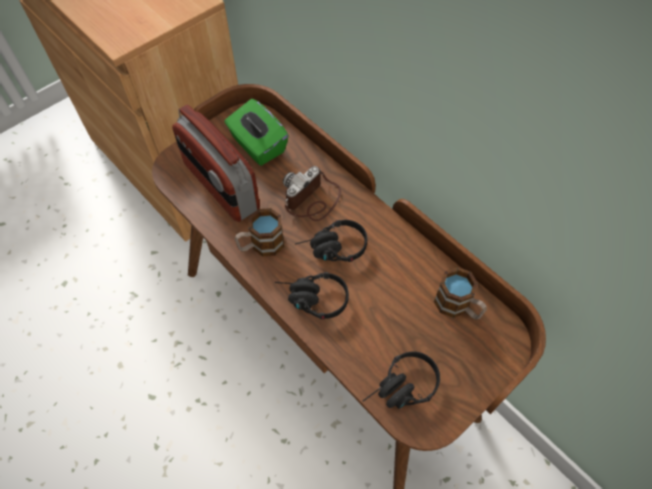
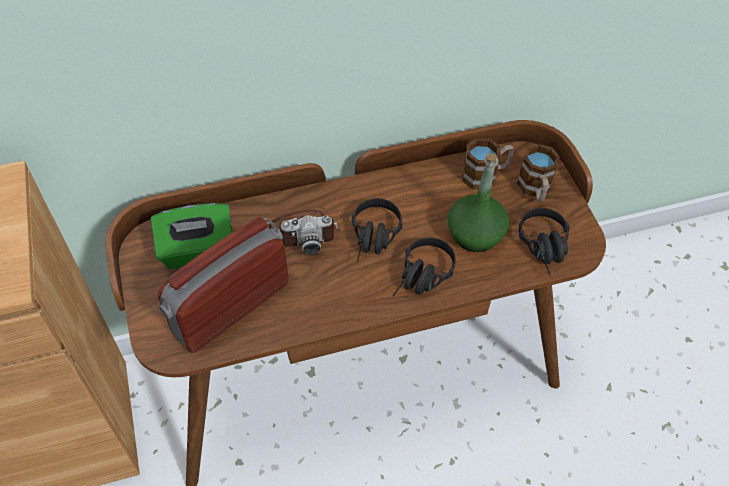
camera: 65 degrees left, 5 degrees down
radio [172,105,260,222] -> radio turned 150 degrees clockwise [158,217,289,353]
mug [235,208,284,256] -> mug moved to [517,144,560,202]
camera [283,166,341,221] -> camera turned 75 degrees counterclockwise [269,209,340,255]
none -> green bottle [447,153,509,252]

